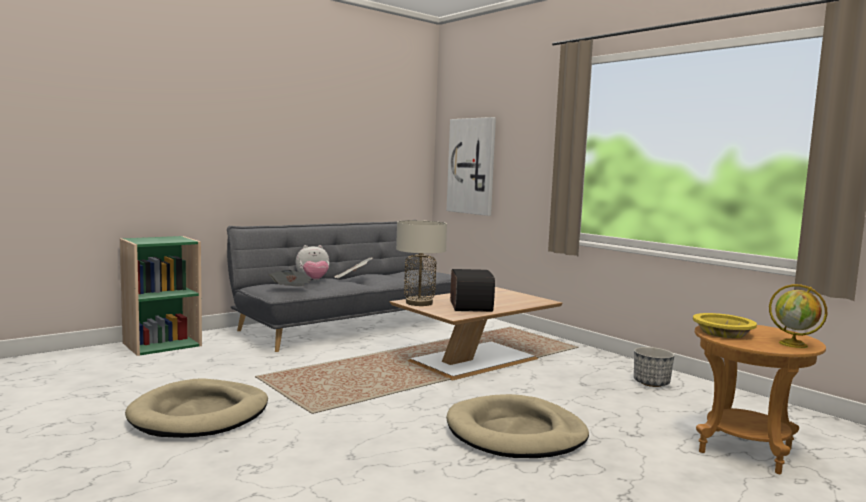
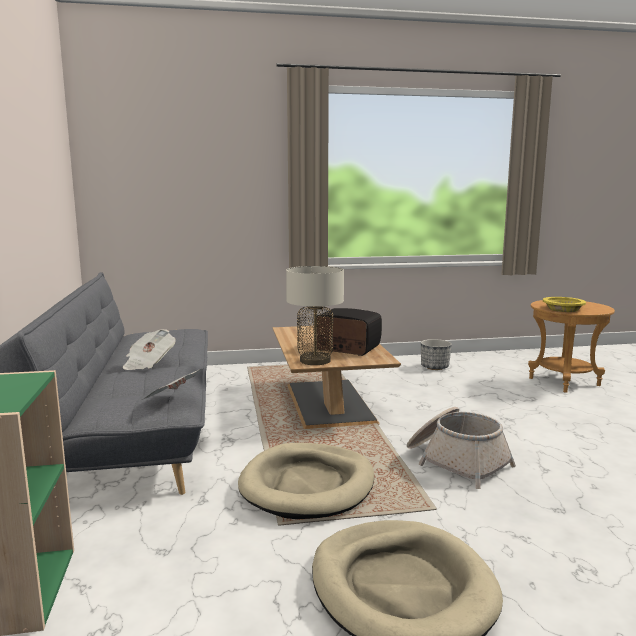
camera: 60 degrees left, 5 degrees up
plush toy [295,245,329,281] -> none
beige dog bed [446,394,589,458] -> beige dog bed moved to [238,443,374,519]
picture [447,117,496,216] -> none
globe [769,284,827,348] -> none
none -> basket [407,407,516,489]

